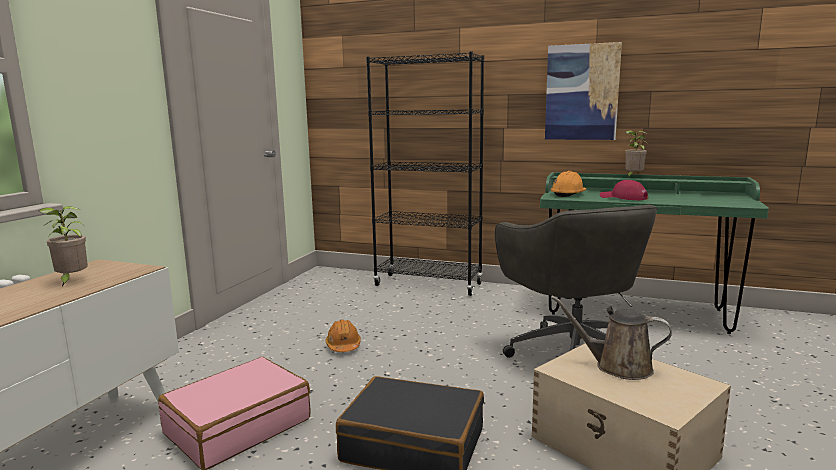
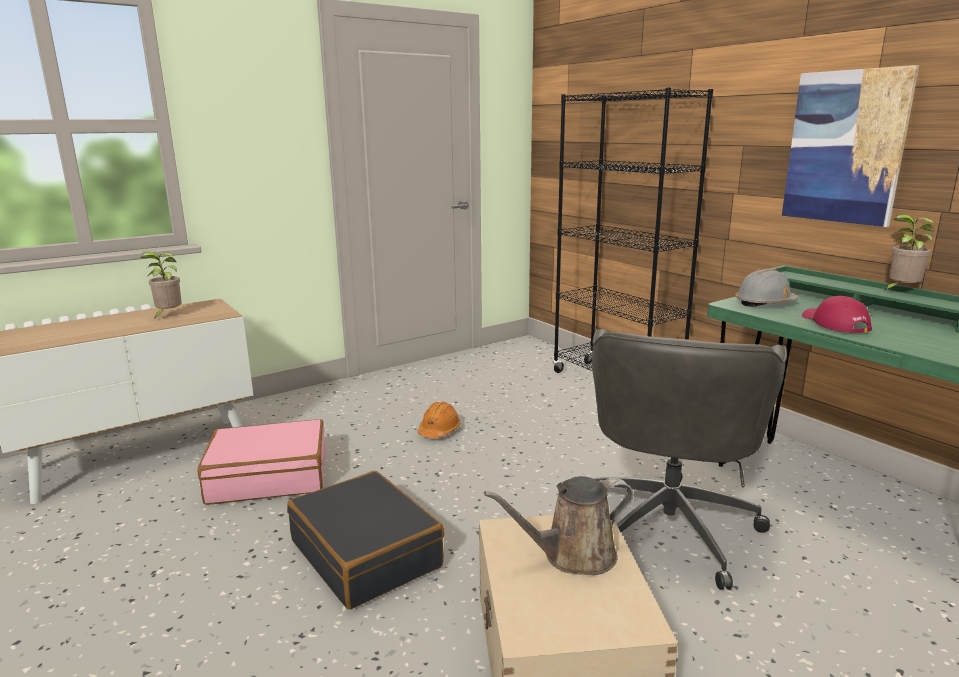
camera: 35 degrees right, 5 degrees up
orange hard hat [551,171,586,197] -> grey hard hat [735,269,799,307]
brown watering can [551,296,672,380] -> brown watering can turned 75 degrees counterclockwise [484,476,633,575]

